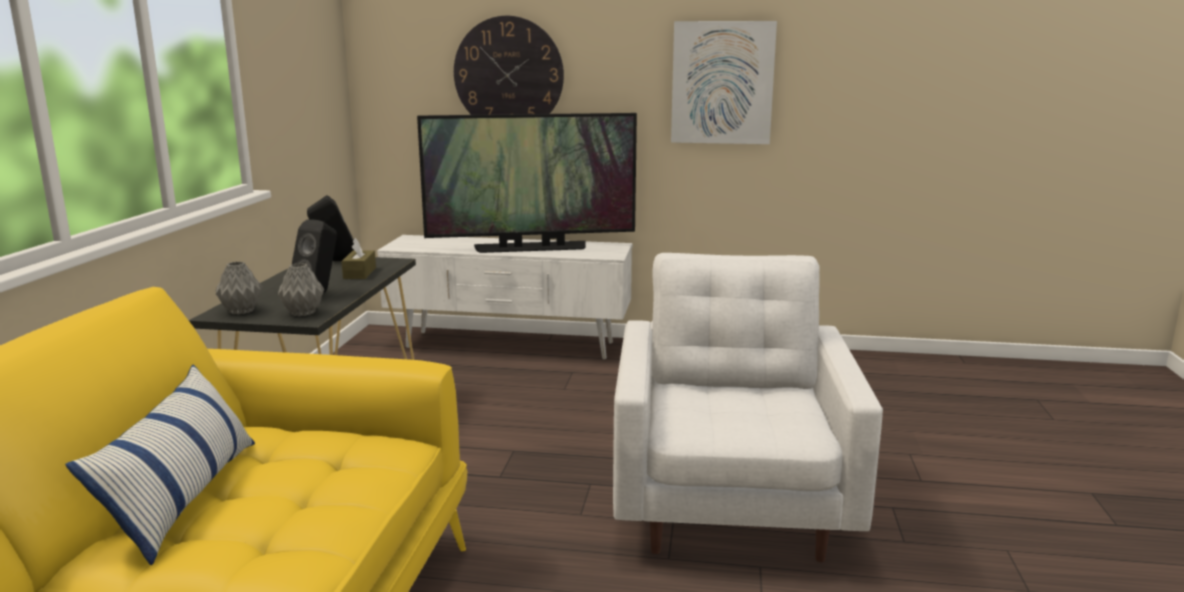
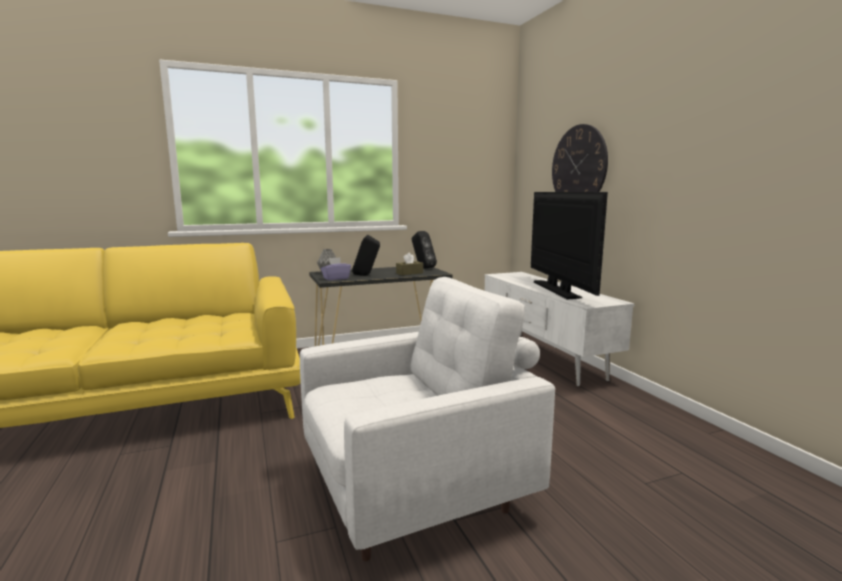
camera: 60 degrees right, 5 degrees down
pillow [65,365,255,565] -> none
grey vase [278,263,324,316] -> purple tissue box [321,257,351,280]
television [417,113,637,253] -> television turned 150 degrees counterclockwise [531,192,608,300]
picture [671,21,777,144] -> none

